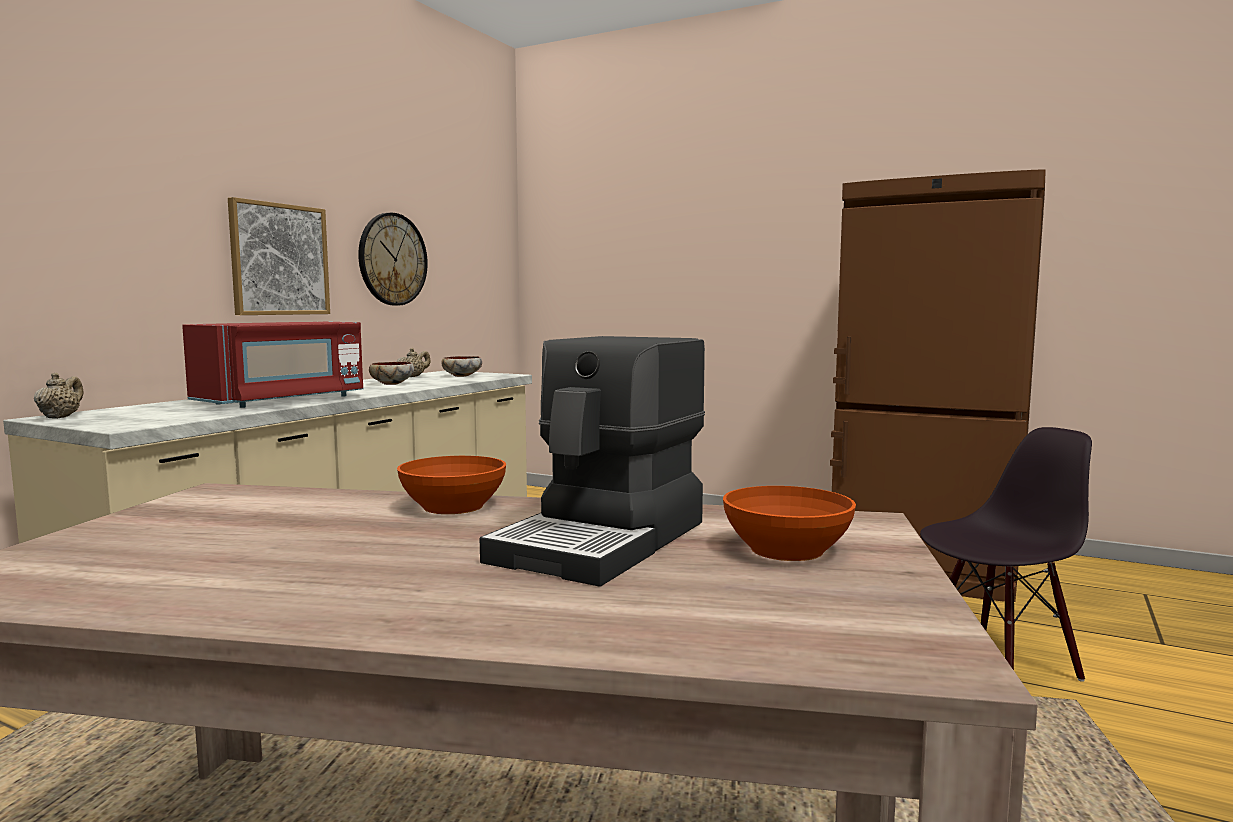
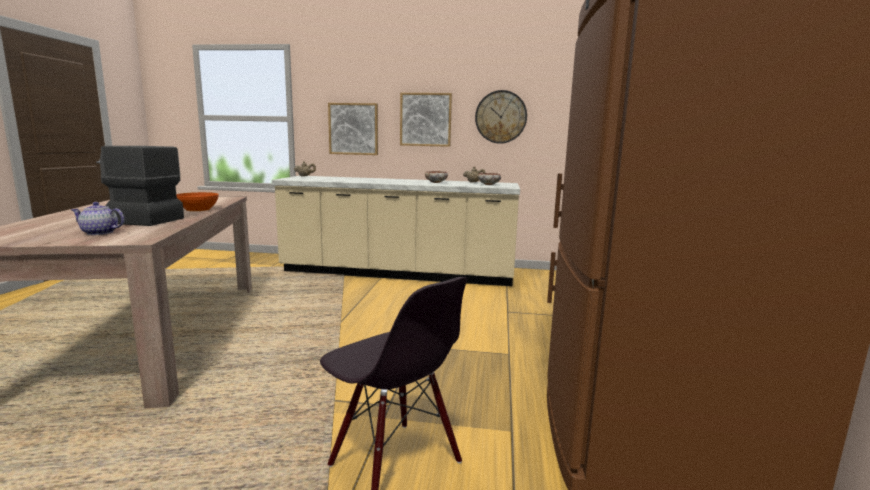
camera: 70 degrees right, 5 degrees up
red microwave [182,322,363,408] -> none
orange bowl [723,486,856,561] -> teapot [71,202,125,235]
none -> picture [328,103,378,155]

